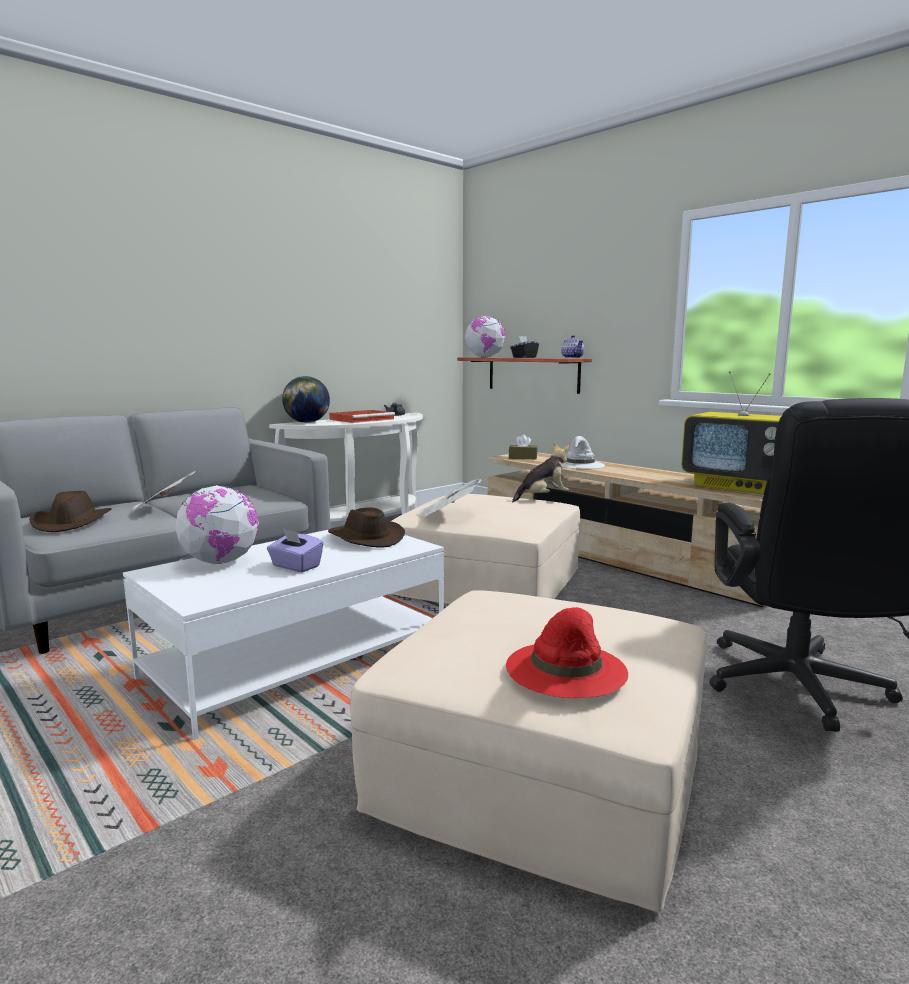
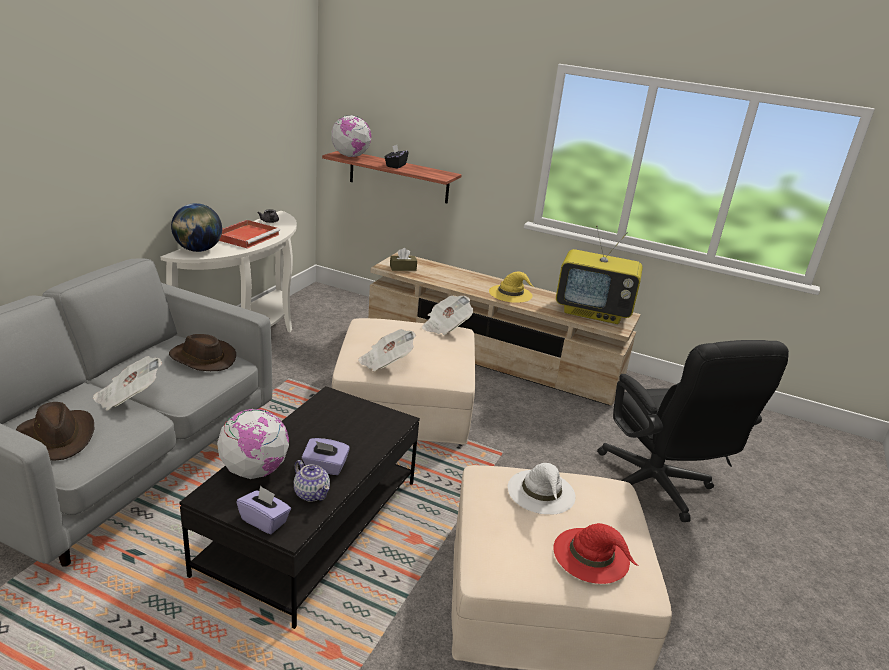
camera: 25 degrees left, 15 degrees up
white coffee table [123,530,444,740] -> black coffee table [179,386,420,629]
brown hat [328,507,405,548] -> brown hat moved to [169,334,236,371]
plush toy [512,443,569,502] -> newspaper [422,296,473,335]
teapot [561,335,584,358] -> teapot moved to [294,460,330,502]
white hat [563,436,605,469] -> white hat moved to [508,463,576,515]
none -> purple tissue box [236,486,291,534]
none -> yellow hat [489,272,534,303]

